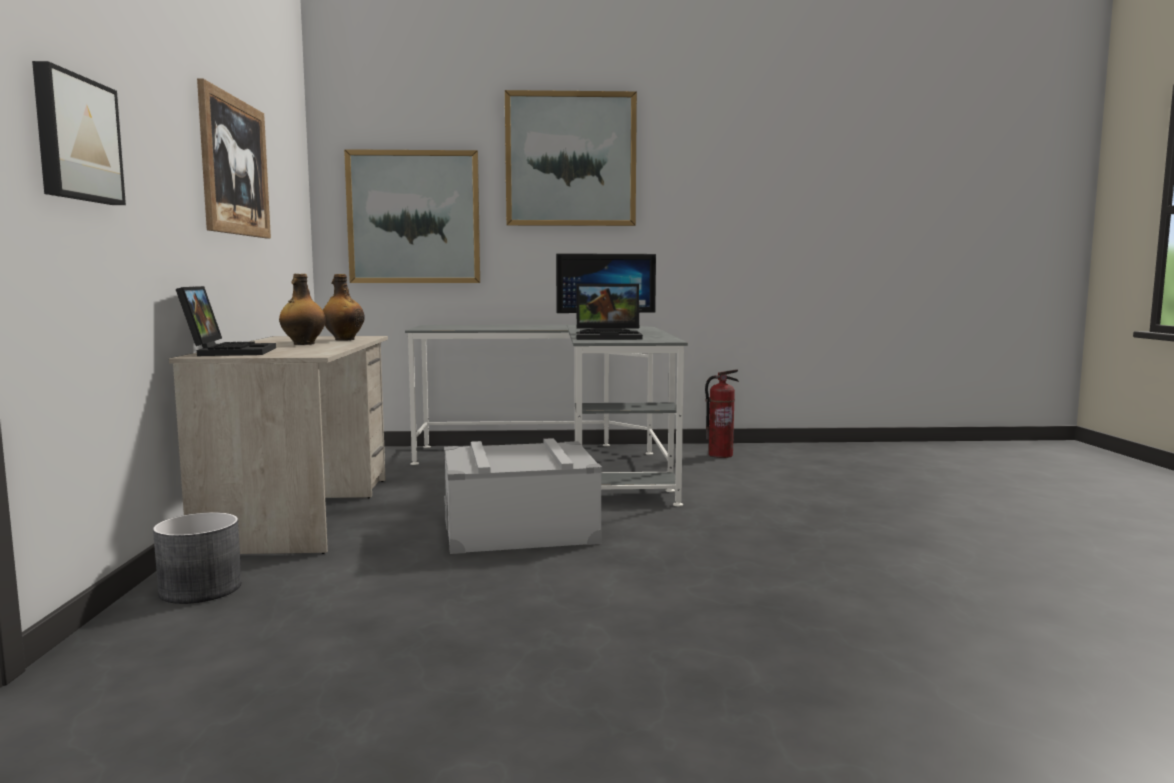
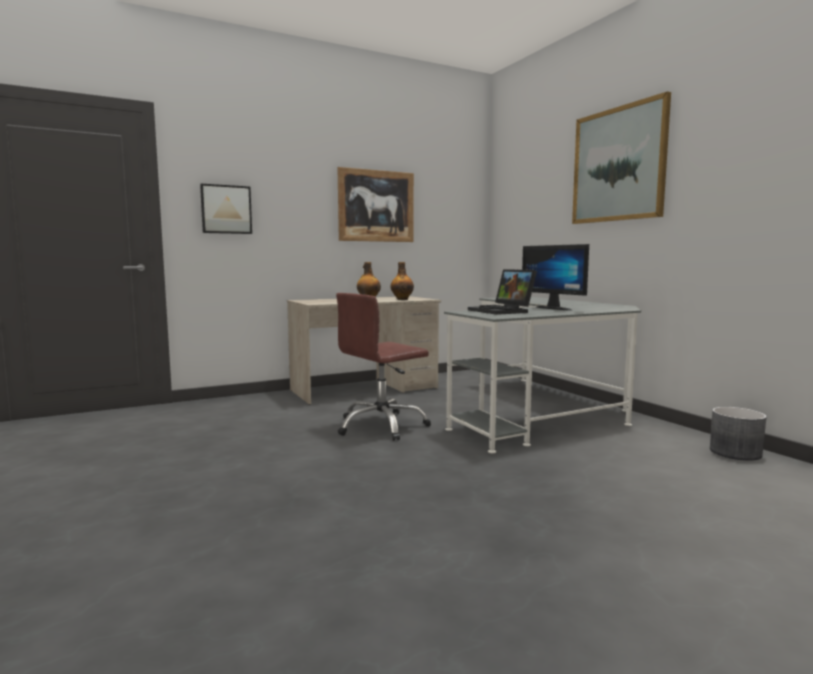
camera: 65 degrees right, 0 degrees up
grey planter [153,512,242,604] -> grey planter moved to [710,407,767,461]
laptop [176,286,276,356] -> none
picture [344,149,480,283] -> none
grey storage box [444,438,602,554] -> brown office chair [336,293,431,441]
fire extinguisher [705,369,739,458] -> none

